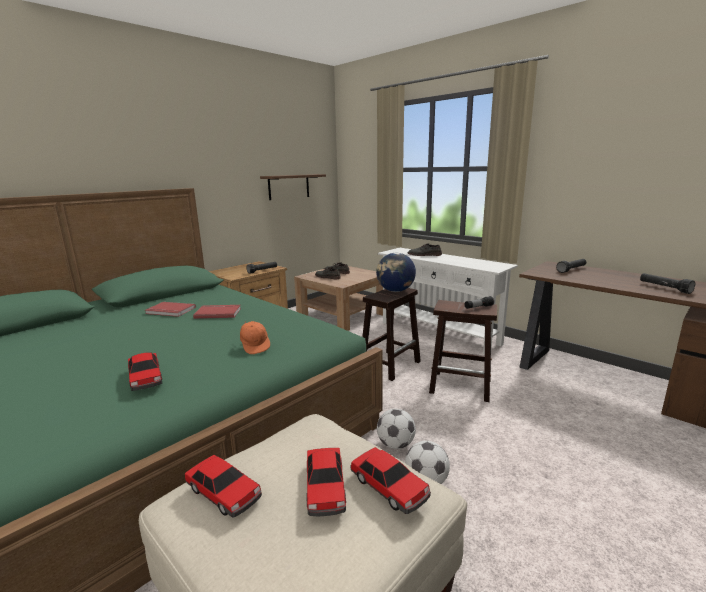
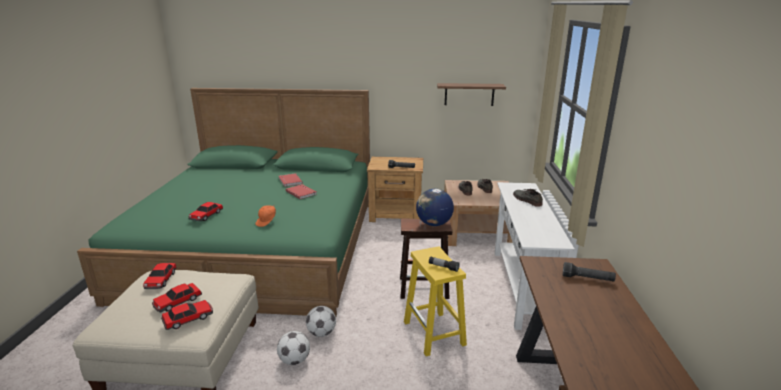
camera: 50 degrees right, 5 degrees up
toy car [351,447,431,514] -> toy car turned 135 degrees counterclockwise [161,300,213,330]
brown stool [429,300,497,402] -> yellow stool [404,247,467,356]
black flashlight [640,273,695,294] -> none

